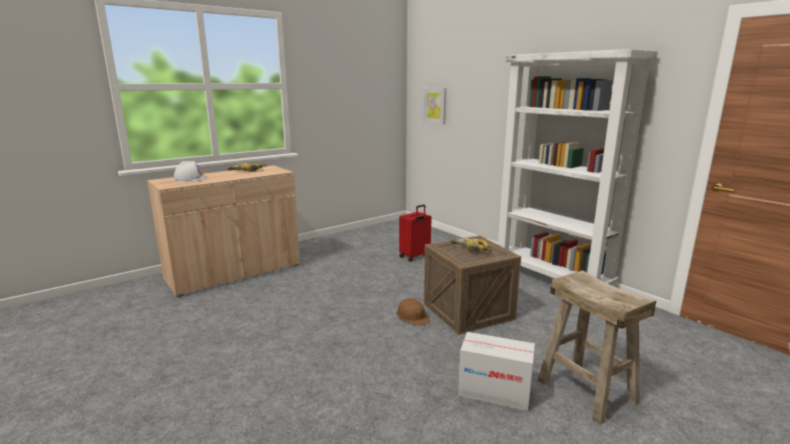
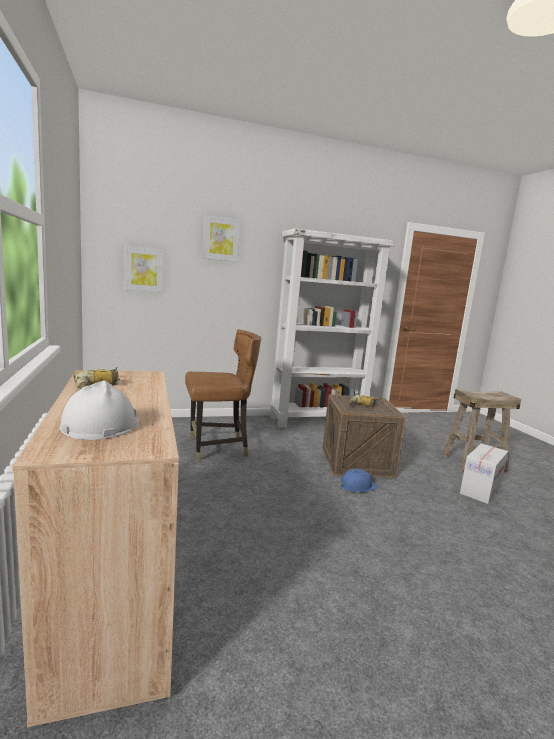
camera: 70 degrees left, 5 degrees down
brown hard hat [396,298,430,326] -> blue hard hat [338,469,378,492]
red suitcase [399,205,432,262] -> brown chair [185,330,261,461]
none -> picture [203,215,240,262]

